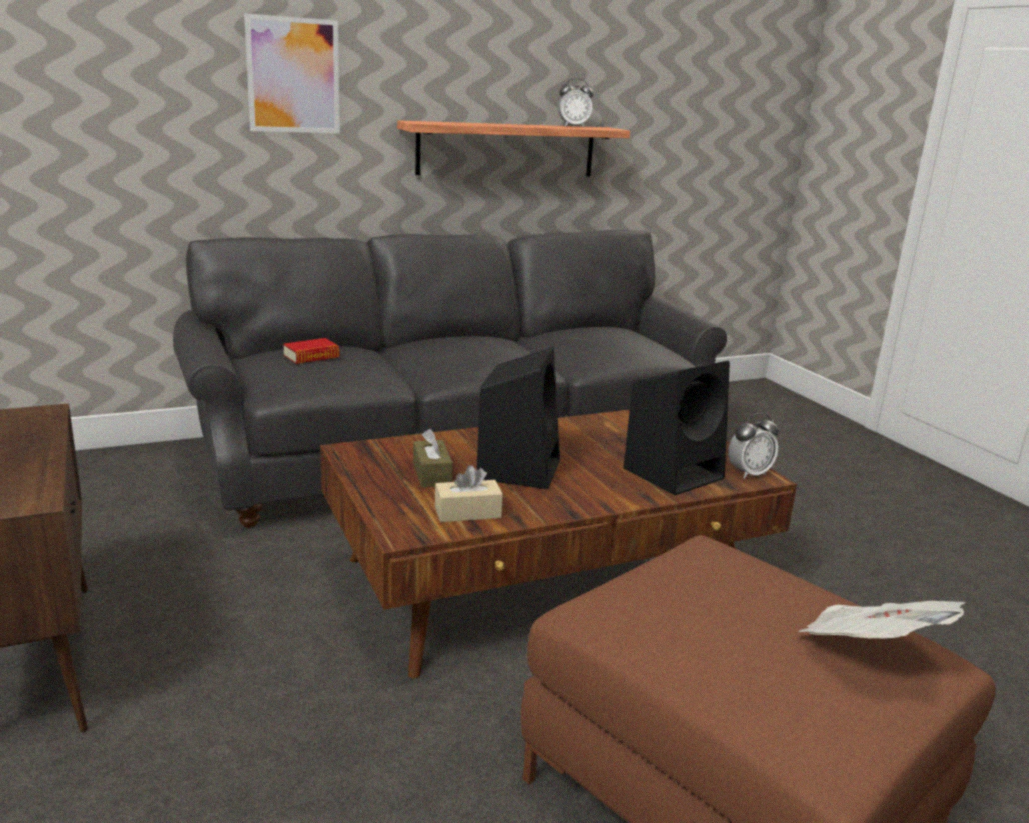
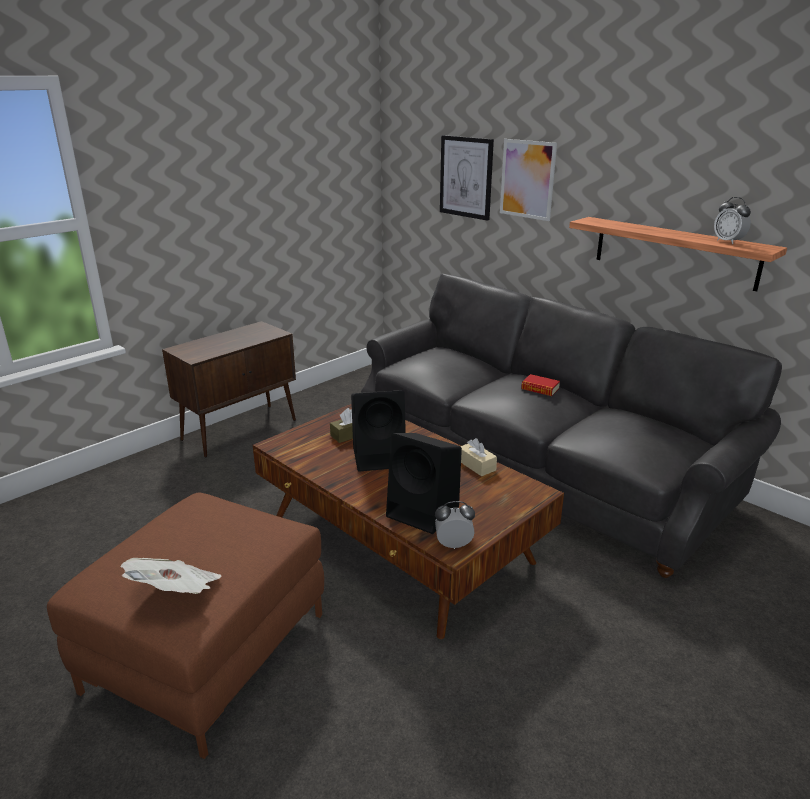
camera: 70 degrees right, 5 degrees up
book [283,338,340,364] -> book moved to [521,374,560,396]
beige tissue box [435,465,503,522] -> beige tissue box moved to [461,438,497,476]
alarm clock [728,413,779,479] -> alarm clock turned 135 degrees clockwise [435,501,475,549]
none -> picture [440,135,494,221]

